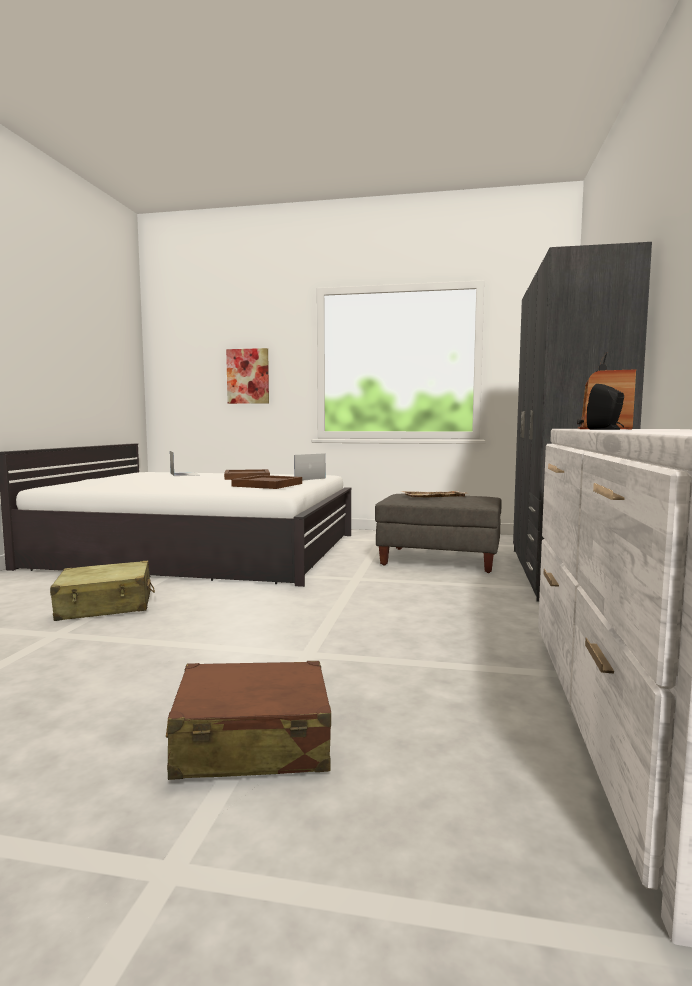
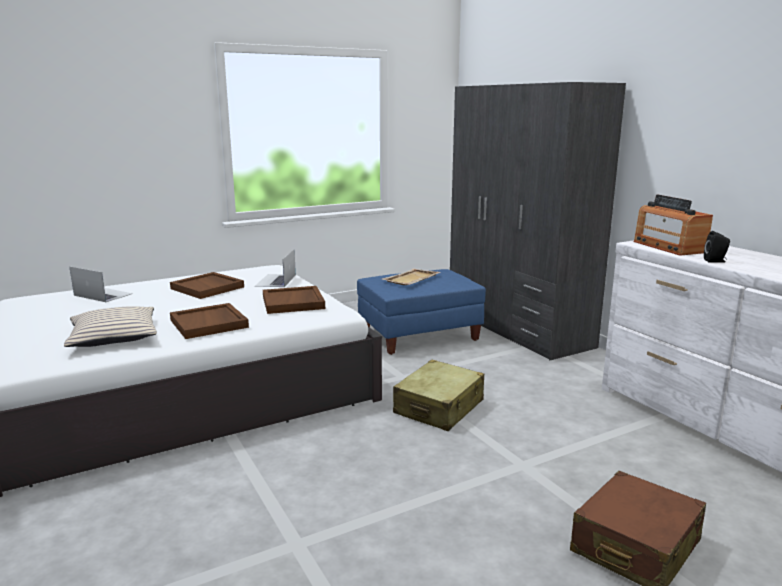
camera: 40 degrees left, 10 degrees up
beige suitcase [50,561,155,621] -> beige suitcase moved to [393,360,484,431]
picture [226,348,269,404] -> none
grey ottoman [375,494,502,573] -> blue ottoman [357,269,486,355]
none -> beige pillow [64,306,157,347]
none -> brown tray [170,303,249,339]

